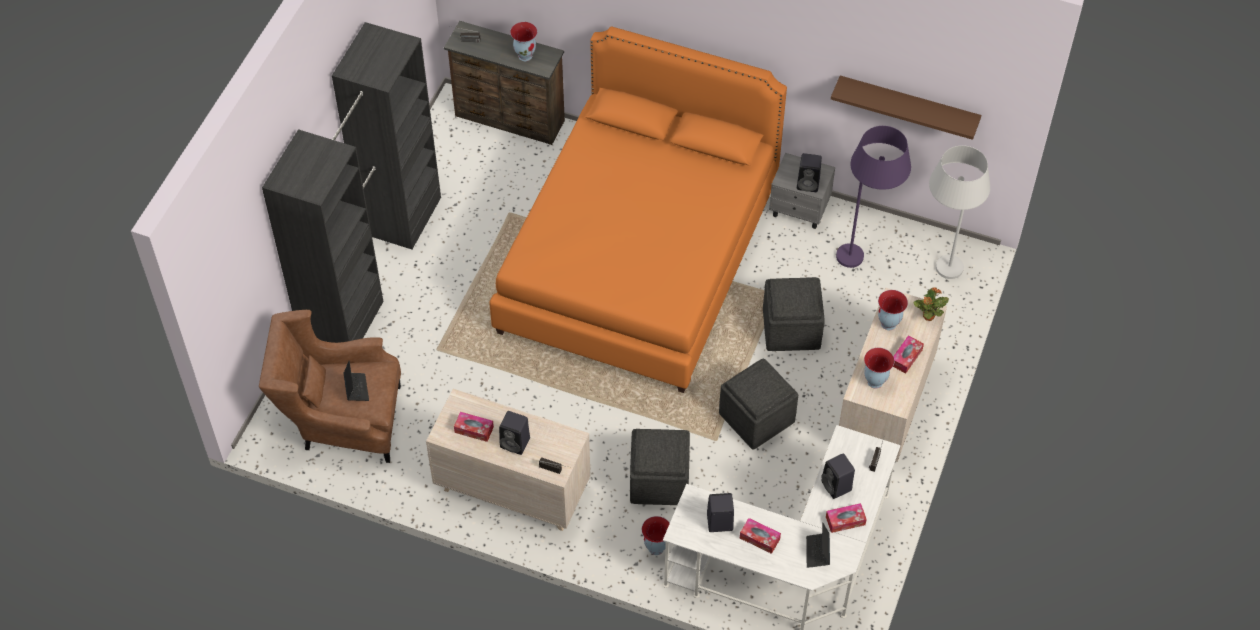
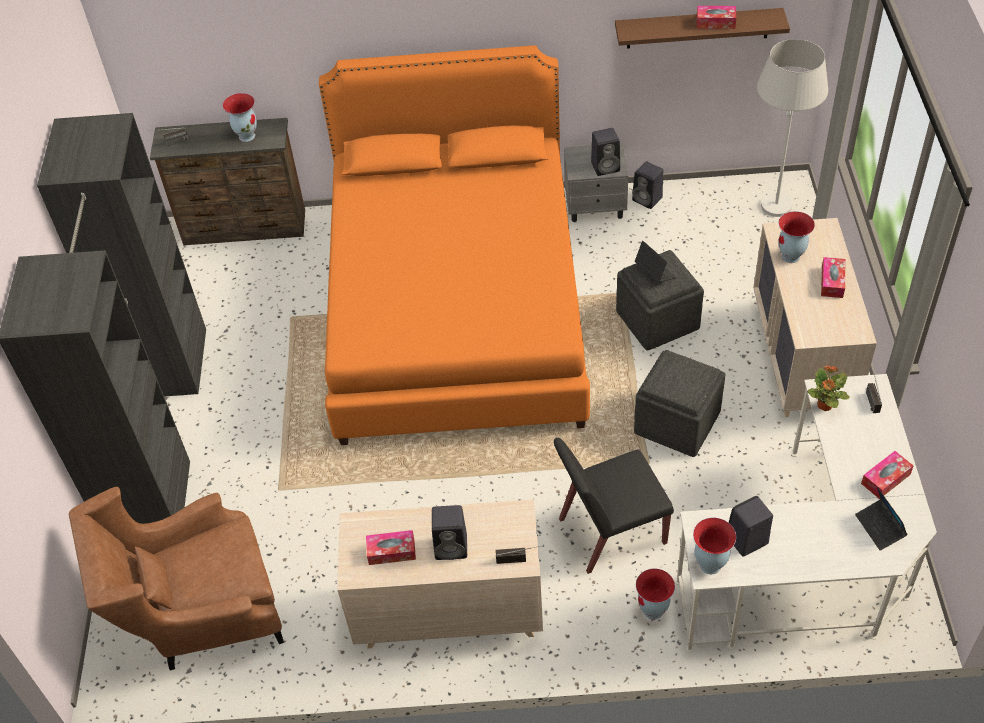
camera: 20 degrees left, 5 degrees down
laptop [343,361,369,401] -> laptop moved to [635,241,676,283]
grey ottoman [630,429,690,505] -> black chair [554,438,674,574]
tissue box [740,518,781,554] -> tissue box moved to [697,6,736,29]
black speaker [821,453,855,499] -> black speaker moved to [632,161,663,209]
purple floor lamp [836,126,911,268] -> none
vase [864,348,894,388] -> vase moved to [693,518,736,574]
potted plant [913,287,949,321] -> potted plant moved to [807,365,850,411]

